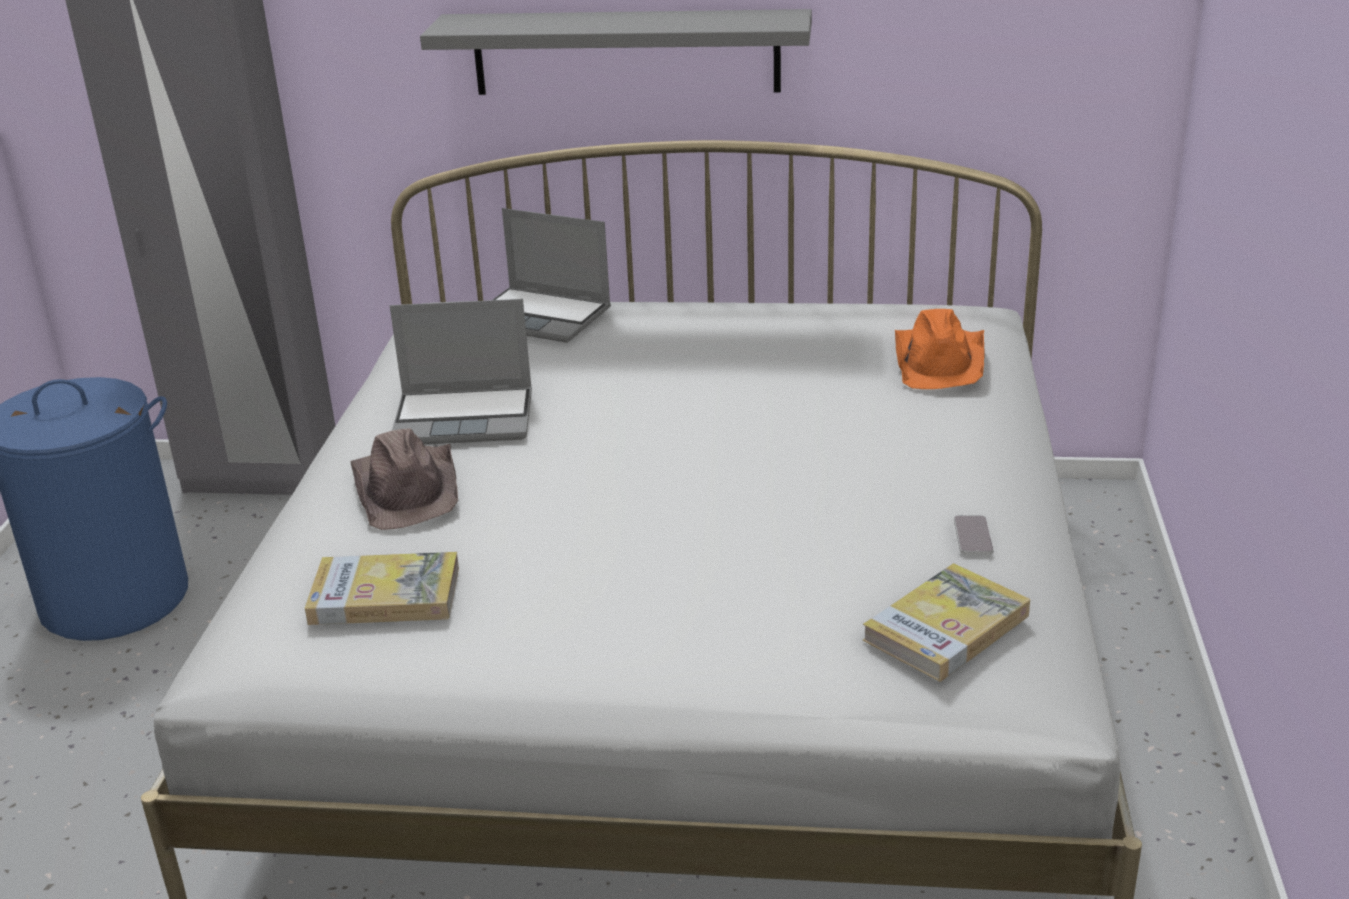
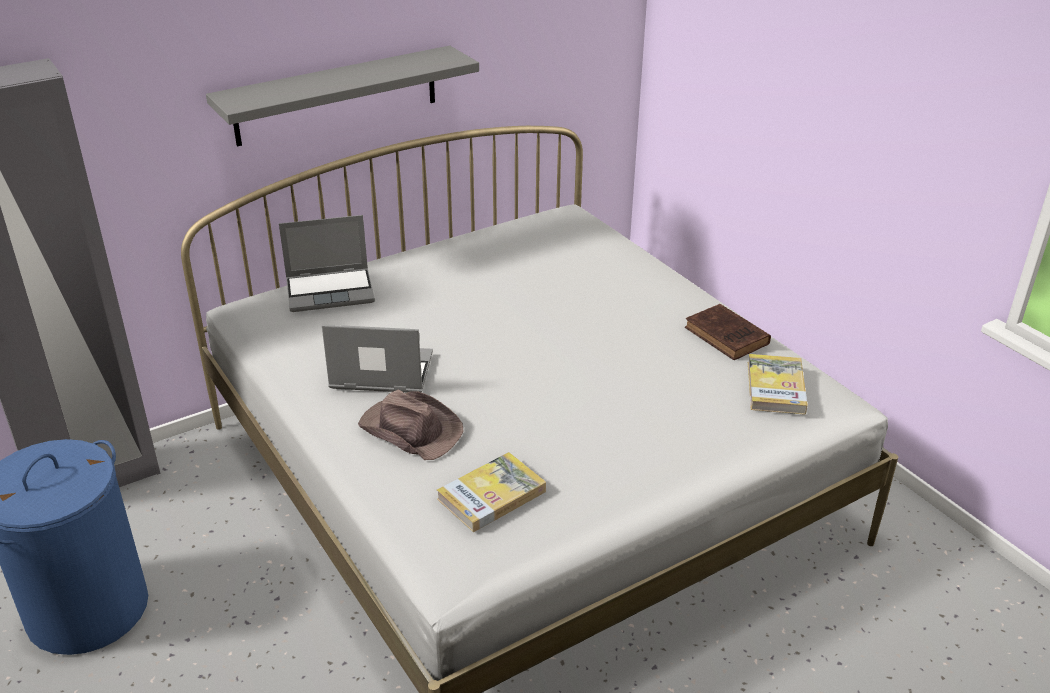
camera: 40 degrees left, 5 degrees up
laptop [390,299,532,444] -> laptop turned 135 degrees counterclockwise [322,324,433,393]
orange hat [895,309,985,389] -> none
phone [954,515,994,554] -> brown book [685,304,771,360]

